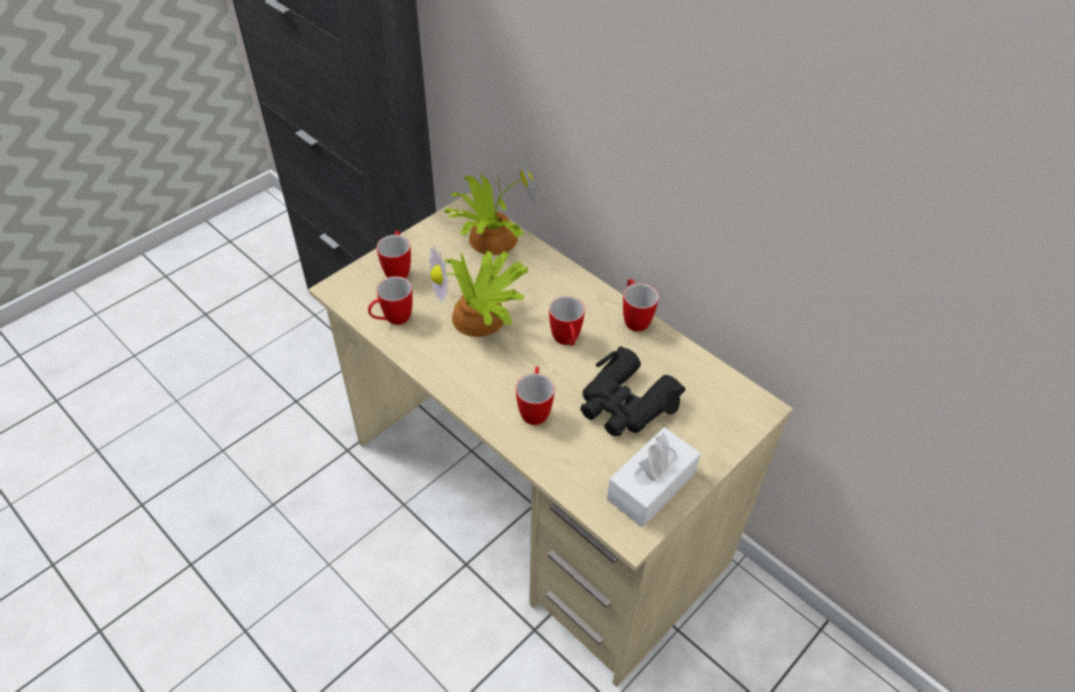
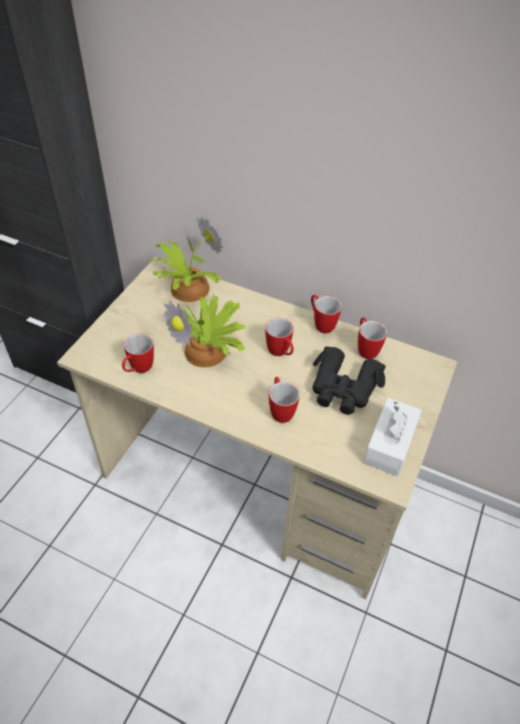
camera: 20 degrees left, 0 degrees up
mug [376,231,411,278] -> mug moved to [358,317,387,359]

